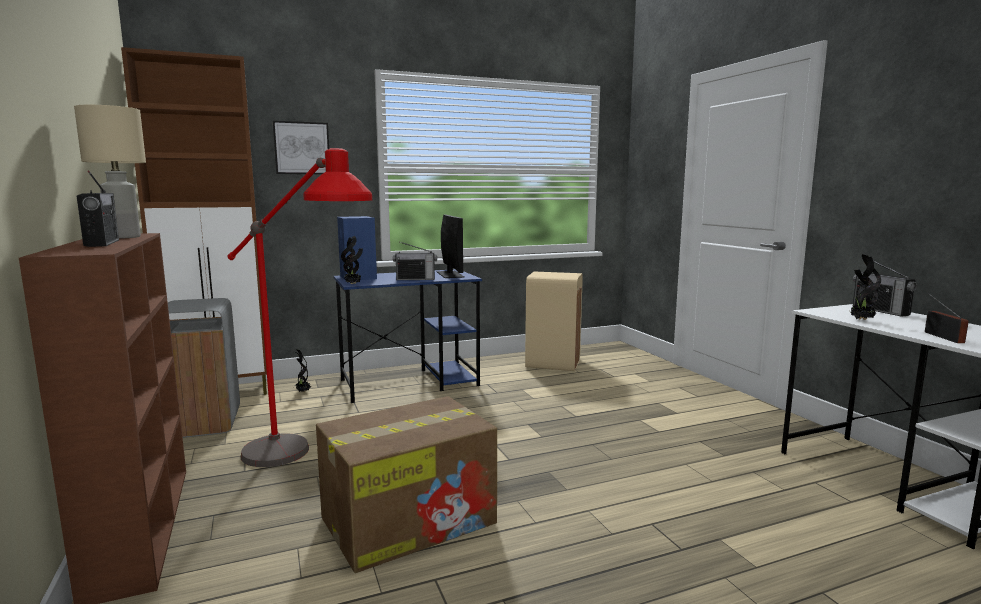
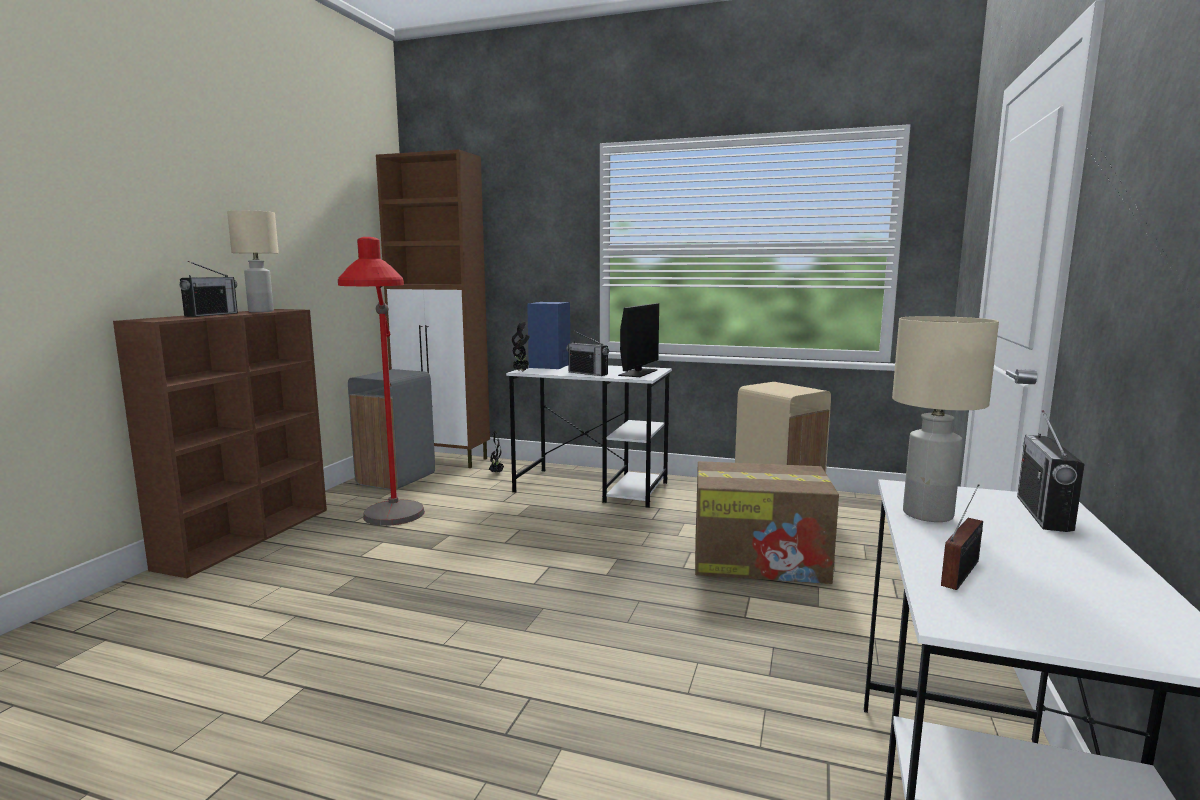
camera: 40 degrees right, 0 degrees up
picture [273,121,329,174] -> none
cardboard box [316,396,497,573] -> cardboard box moved to [695,461,839,584]
blue desk [334,269,482,403] -> white desk [506,365,672,508]
potted plant [851,254,881,320] -> beige table lamp [892,316,999,522]

